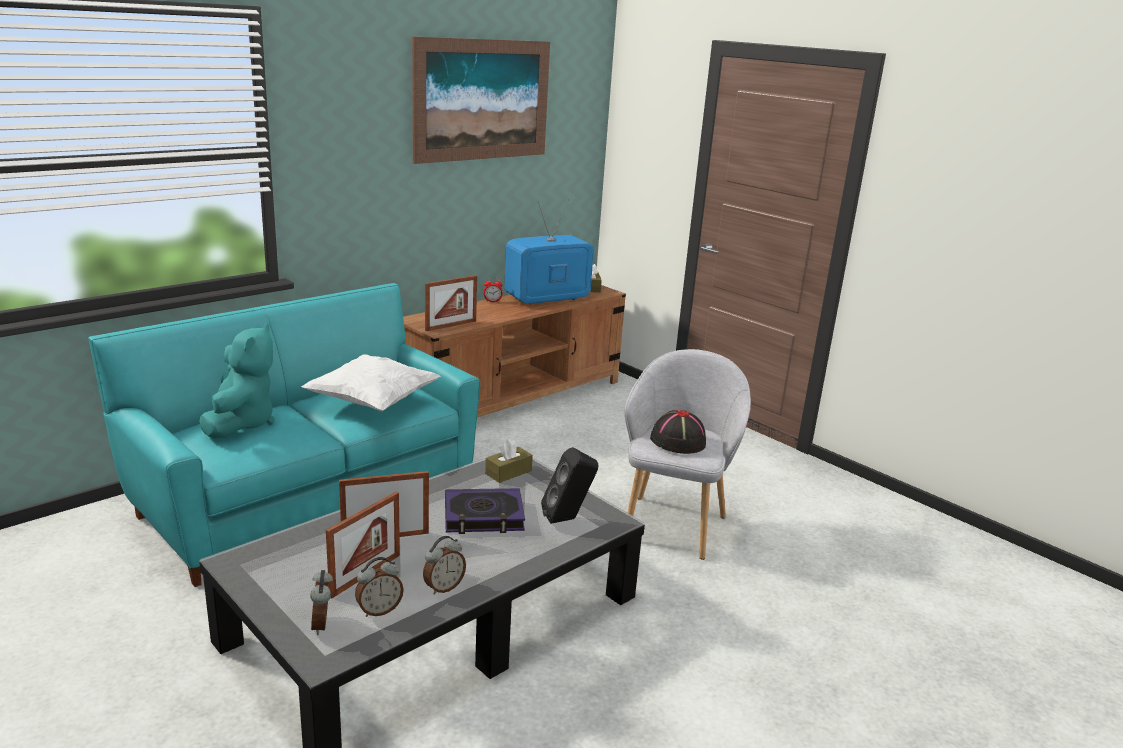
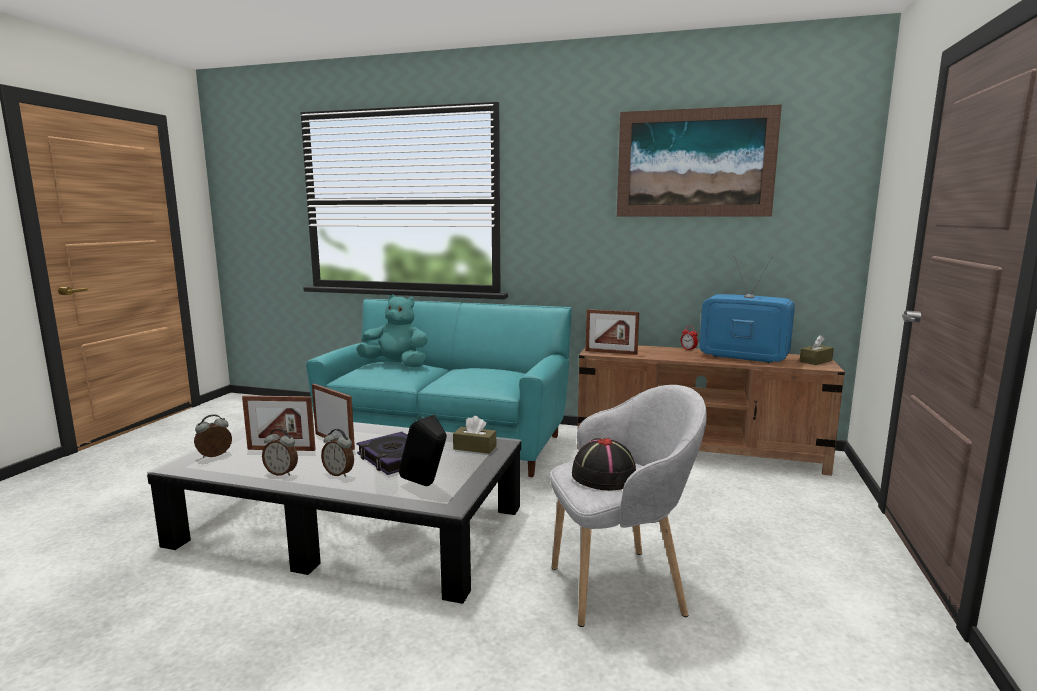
camera: 60 degrees right, 10 degrees down
turquoise plush toy [199,324,274,439] -> turquoise plush toy turned 135 degrees counterclockwise [356,294,428,367]
white pillow [301,354,440,411] -> none
alarm clock [355,557,404,617] -> alarm clock moved to [321,429,354,477]

